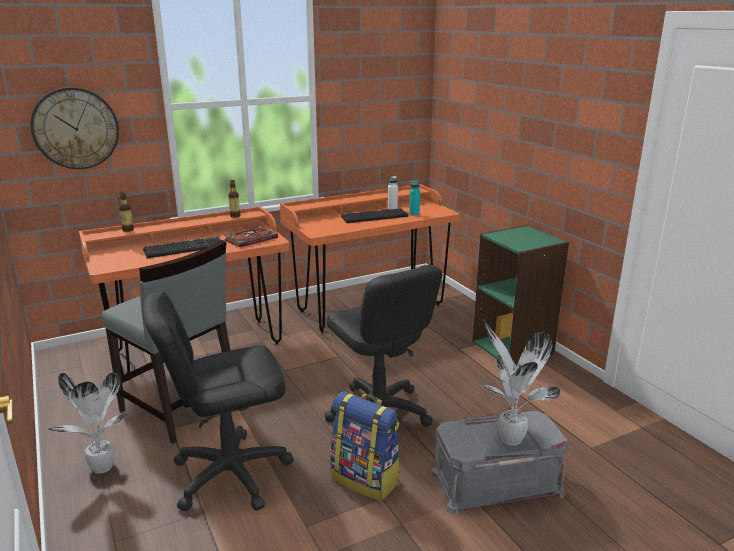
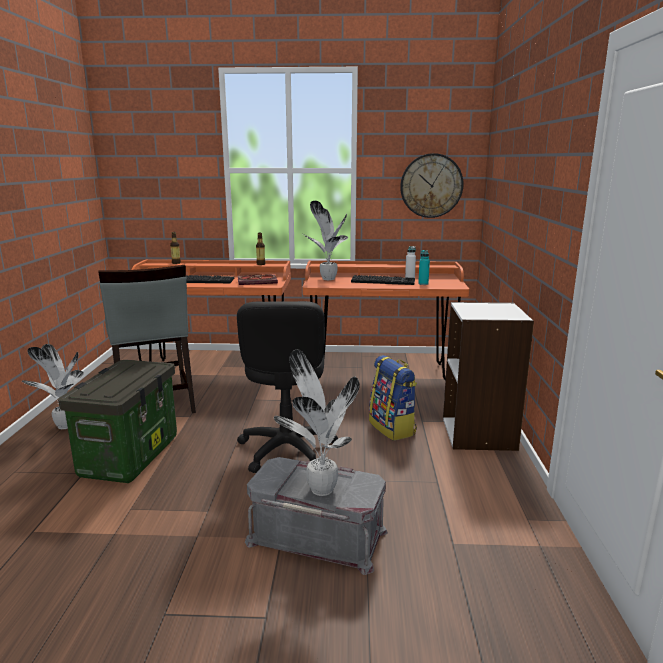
camera: 30 degrees right, 5 degrees down
wall clock [31,87,119,169] -> wall clock moved to [400,153,464,218]
black office chair [142,292,294,511] -> storage box [58,360,177,483]
backpack [330,391,399,501] -> backpack moved to [369,355,417,441]
green bookcase [473,225,569,366] -> white bookcase [443,302,534,451]
none -> potted plant [303,201,348,280]

